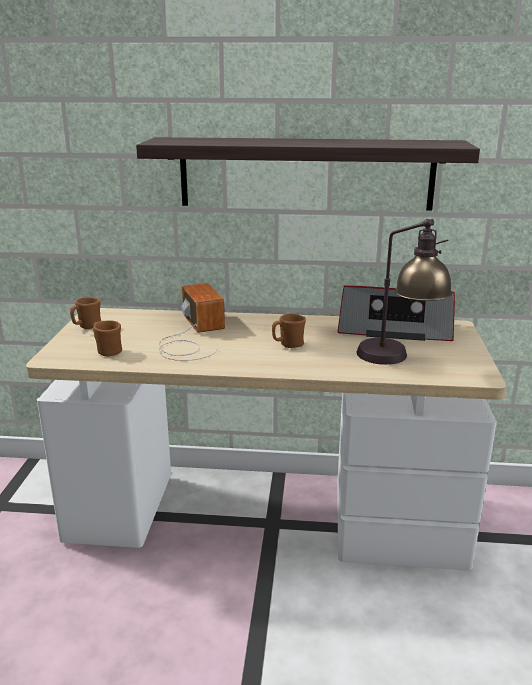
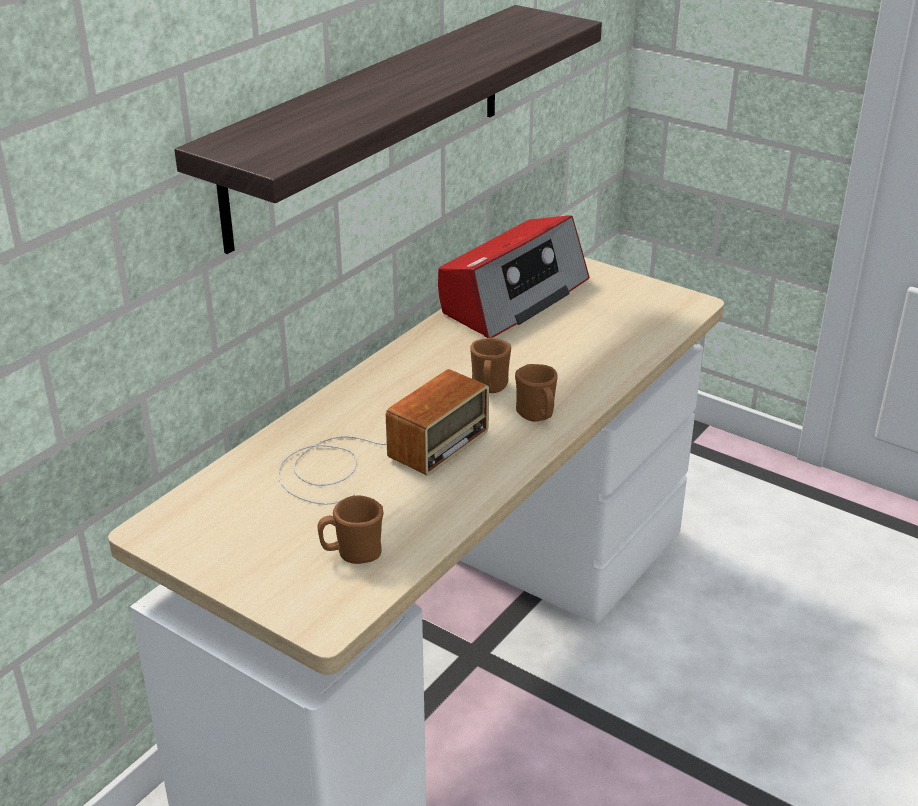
camera: 60 degrees left, 10 degrees up
brown mug [70,297,101,329] -> brown mug moved to [515,364,558,422]
radio [159,283,225,361] -> radio turned 120 degrees clockwise [278,369,489,505]
table lamp [356,219,452,365] -> none

